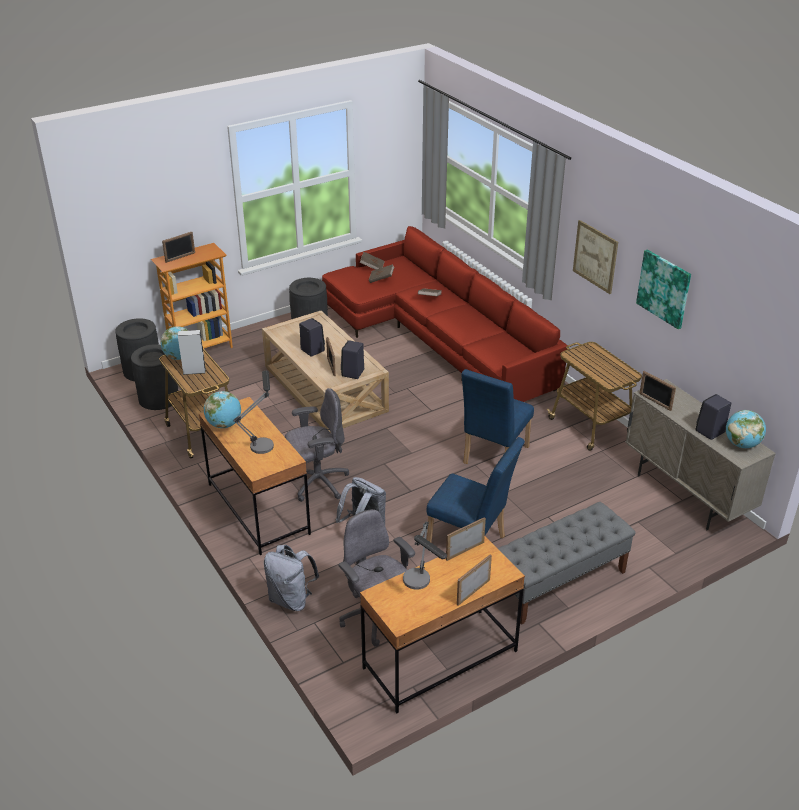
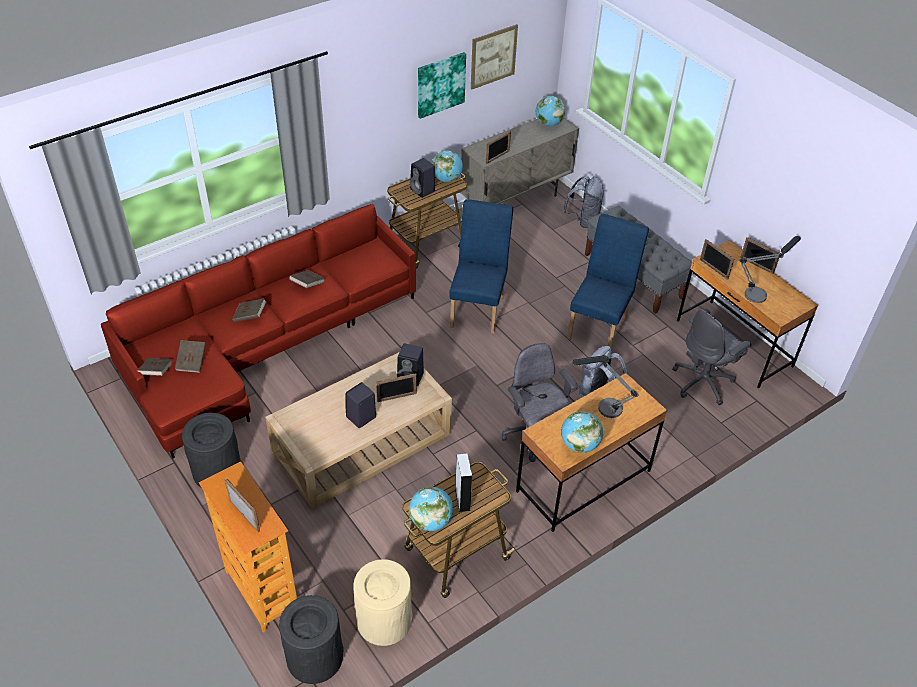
camera: 95 degrees left, 10 degrees up
black trash can [131,344,179,410] -> beige trash can [353,559,413,646]
grey backpack [264,545,319,611] -> grey backpack moved to [563,176,604,228]
blue chair [461,369,534,464] -> blue chair turned 105 degrees counterclockwise [449,199,513,334]
picture [573,220,618,294] -> picture moved to [471,24,518,89]
black speaker [696,394,731,440] -> black speaker moved to [410,158,435,198]
none -> brown book [289,270,325,288]
none -> globe [432,150,463,182]

